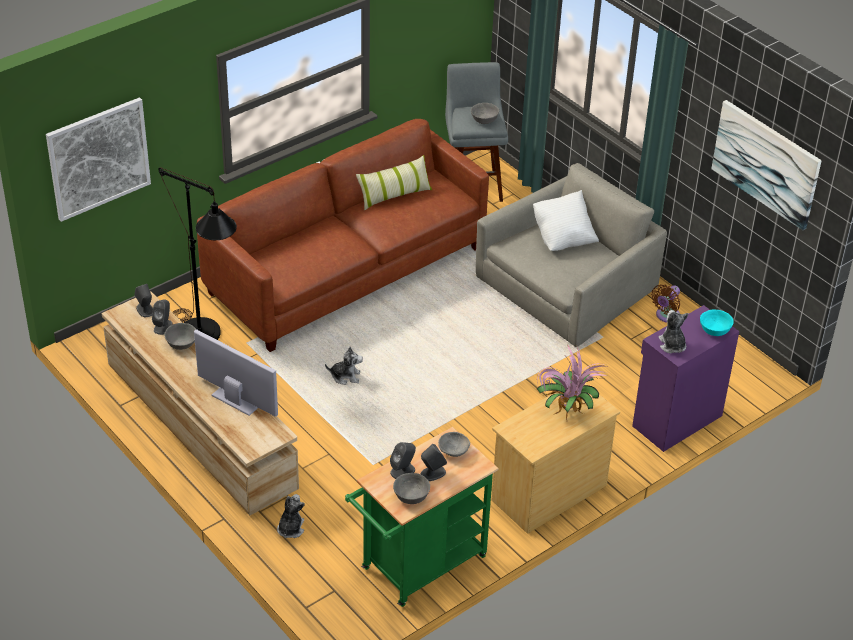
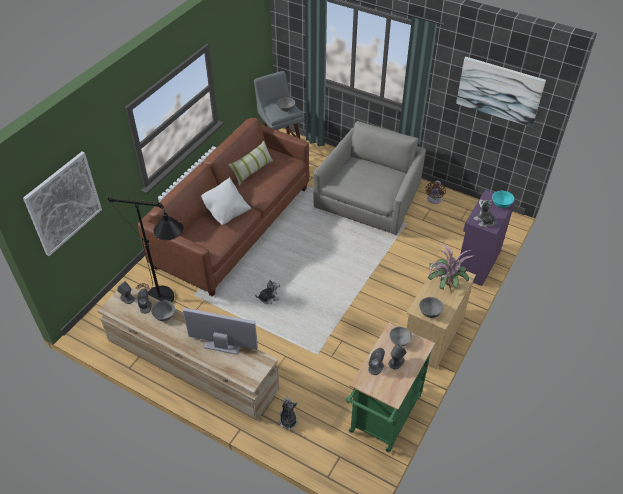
camera: 20 degrees left, 5 degrees up
grey bowl [393,473,430,504] -> grey bowl moved to [419,297,444,318]
white pillow [533,190,599,251] -> white pillow moved to [201,177,251,225]

